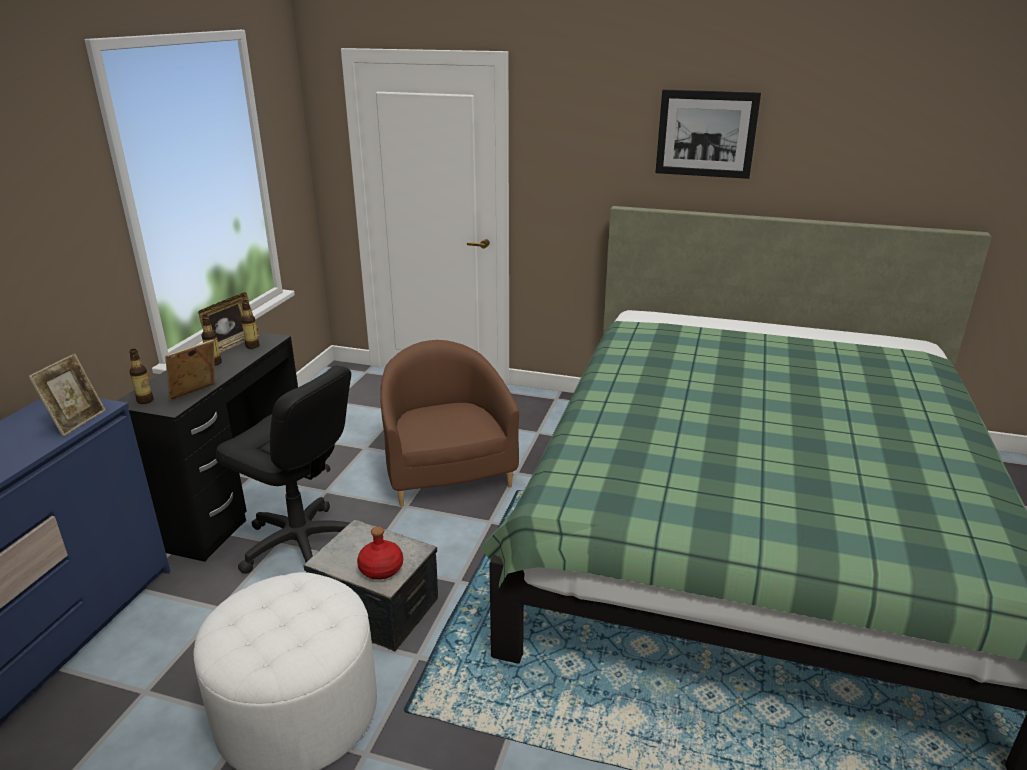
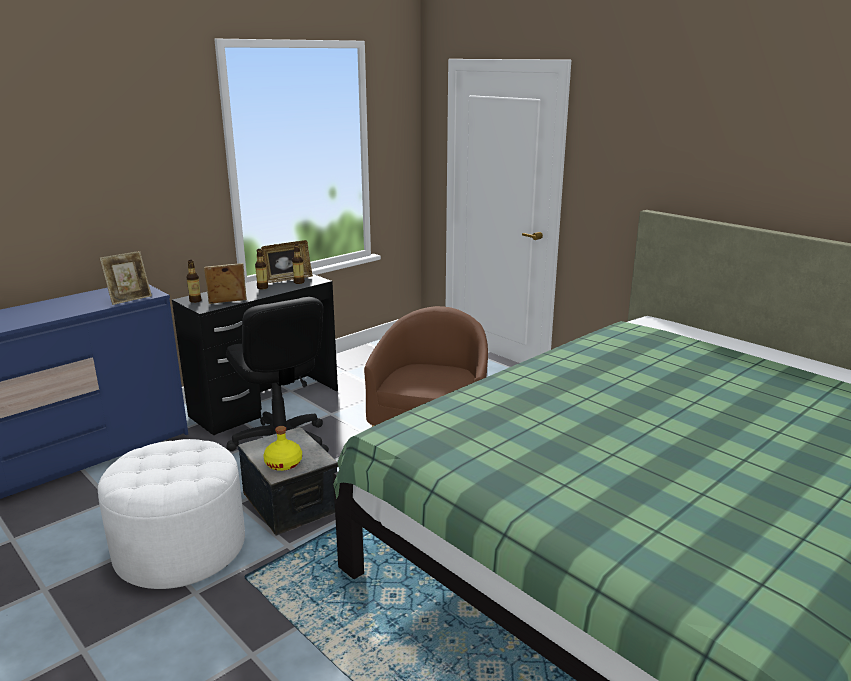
camera: 30 degrees right, 5 degrees down
red bottle [357,527,403,580] -> yellow bottle [263,426,302,471]
picture [655,89,761,179] -> none

